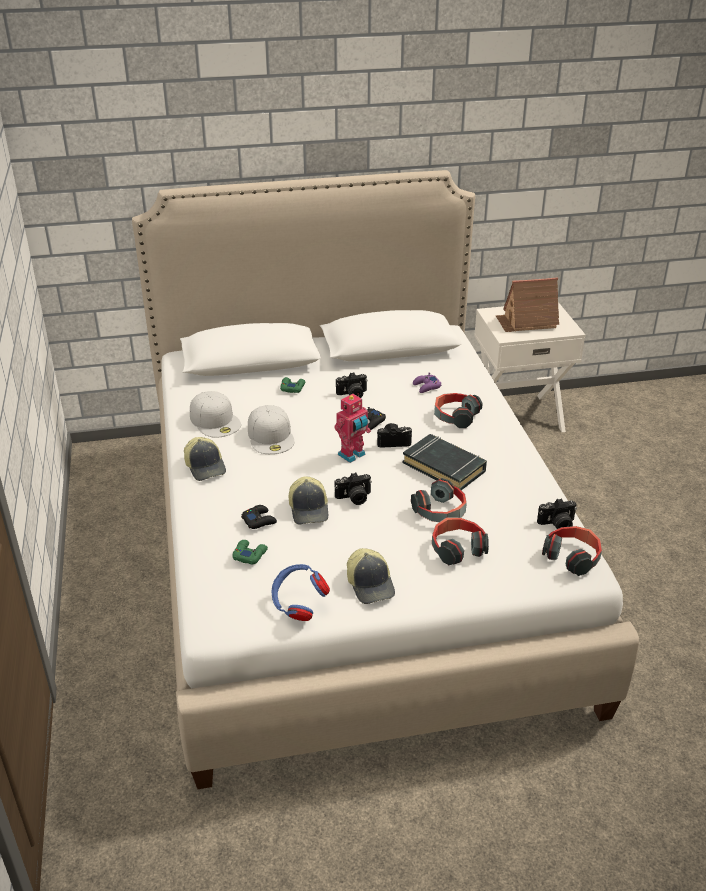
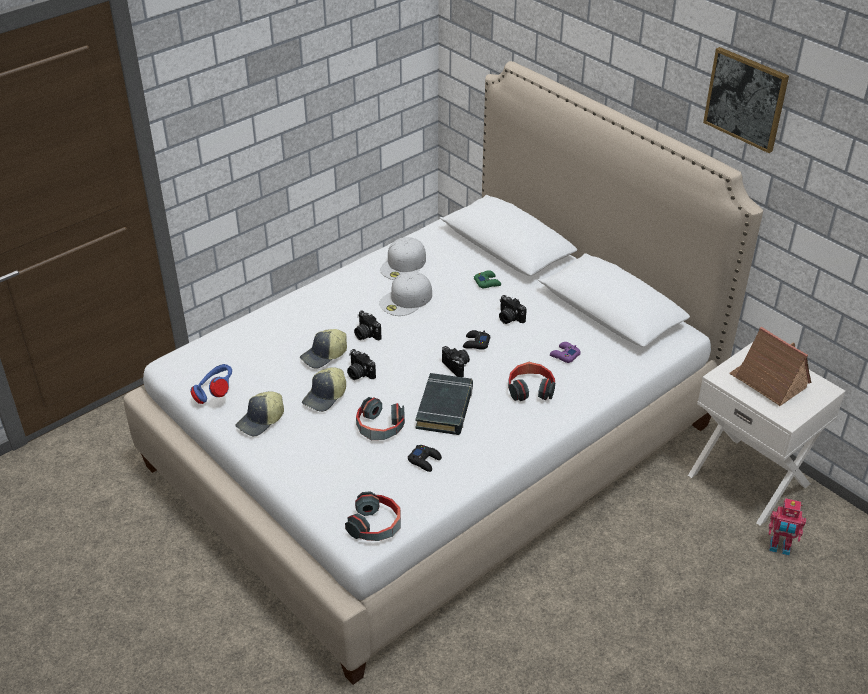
camera: 60 degrees right, 5 degrees up
cap [184,437,226,481] -> cap moved to [302,367,346,412]
green game controller [232,540,268,564] -> none
black game controller [241,505,277,529] -> black game controller moved to [408,445,442,472]
toy robot [334,394,371,463] -> toy robot moved to [768,498,806,556]
headphones [432,518,489,565] -> none
camera [537,498,577,529] -> camera moved to [354,310,382,340]
none -> picture [703,47,789,153]

